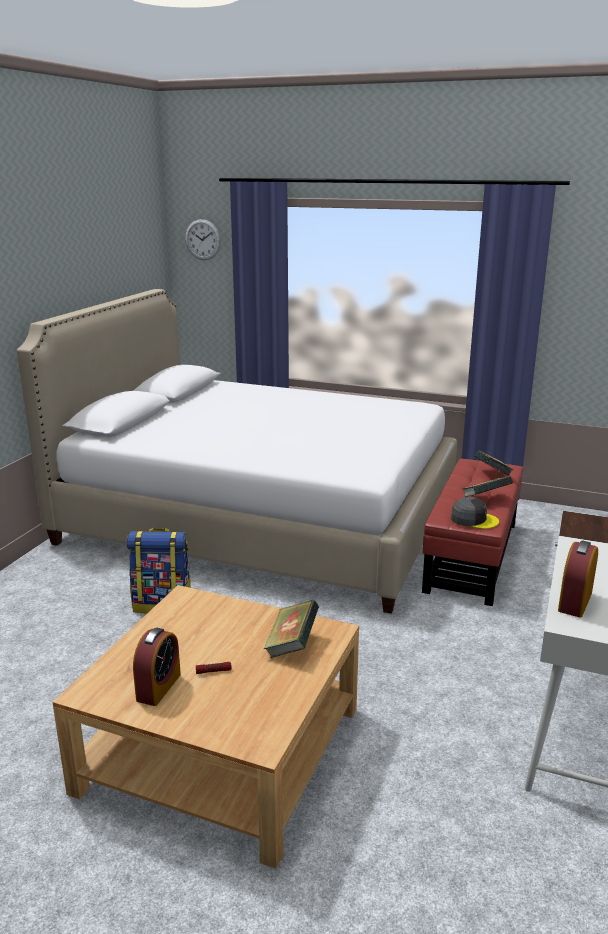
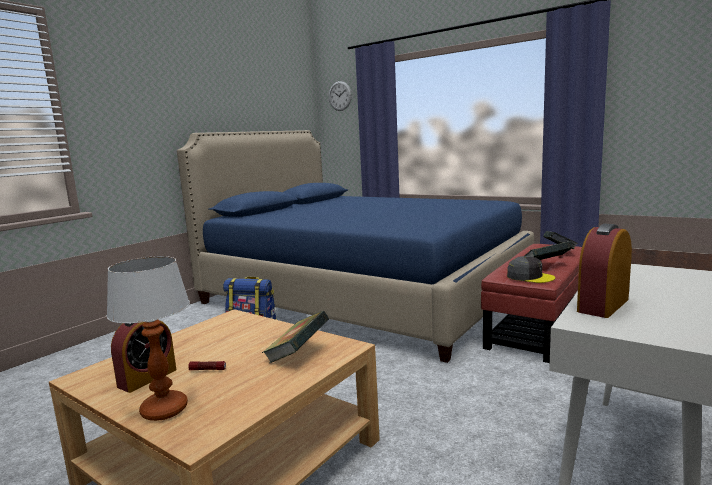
camera: 15 degrees right, 10 degrees down
white bed [17,289,457,614] -> blue bed [177,130,534,363]
none -> table lamp [106,256,190,421]

